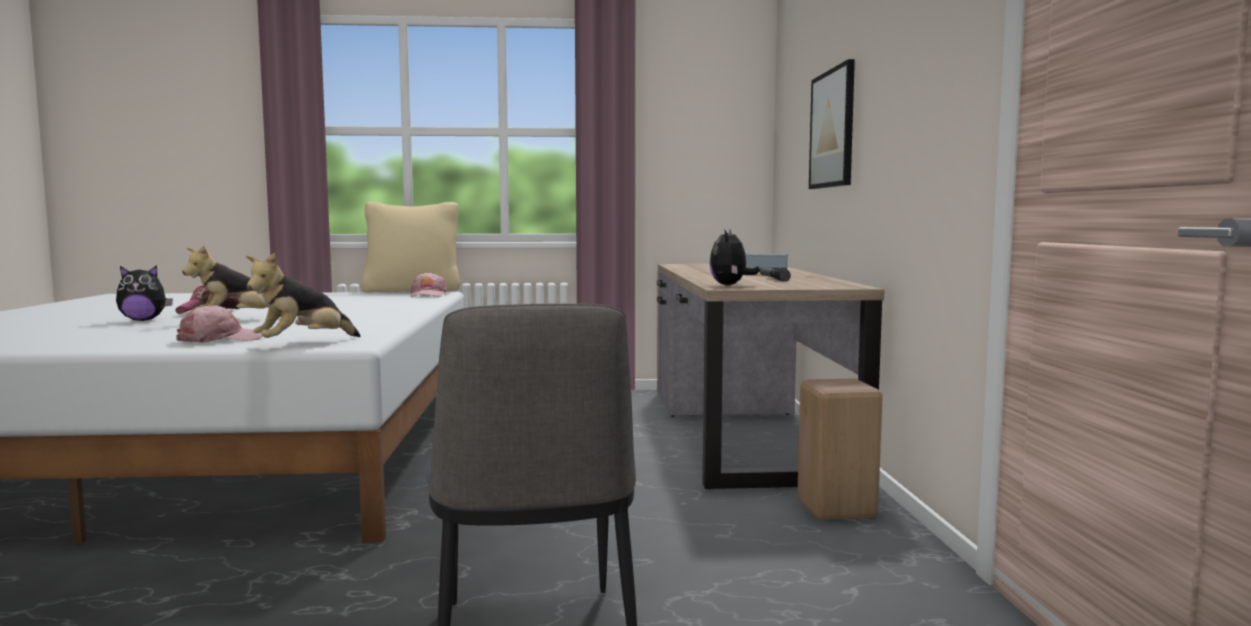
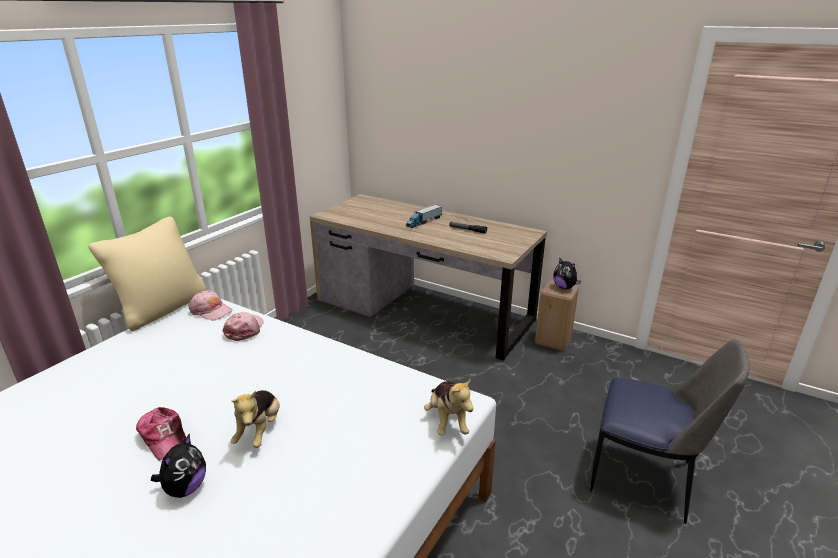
camera: 55 degrees left, 20 degrees up
pink cap [176,305,262,343] -> pink cap moved to [223,312,264,341]
plush toy [709,229,760,285] -> plush toy moved to [553,257,581,289]
picture [809,59,855,189] -> none

